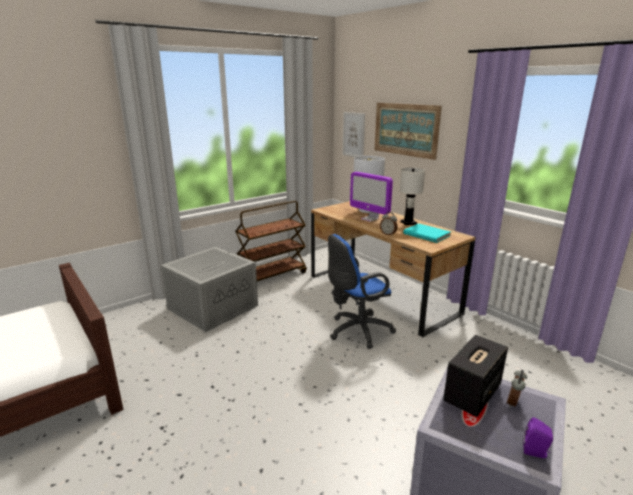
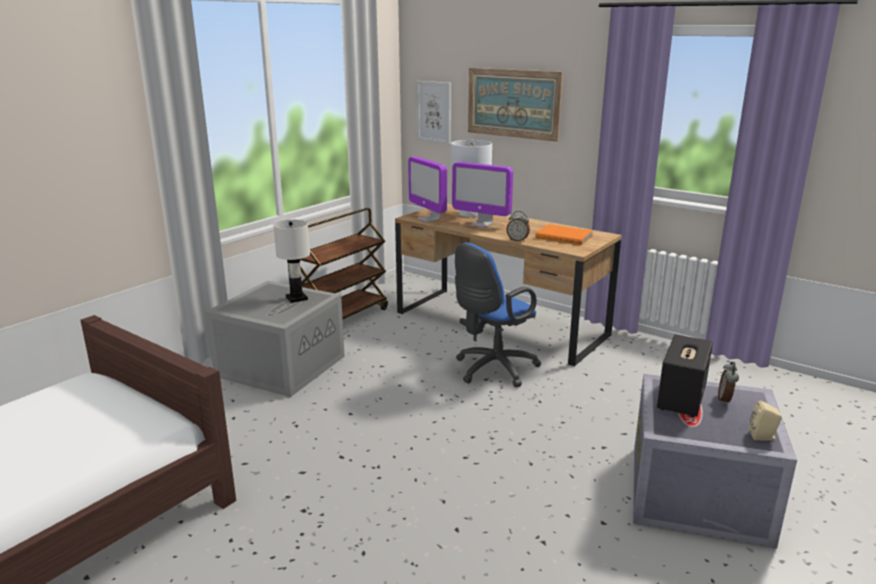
camera: 15 degrees left, 0 degrees up
white table lamp [400,168,425,225] -> white table lamp moved to [273,220,310,303]
turquoise book [403,223,451,243] -> orange book [536,224,593,245]
purple speaker [523,417,553,458] -> beige speaker [749,401,782,441]
none -> monitor [408,157,447,222]

